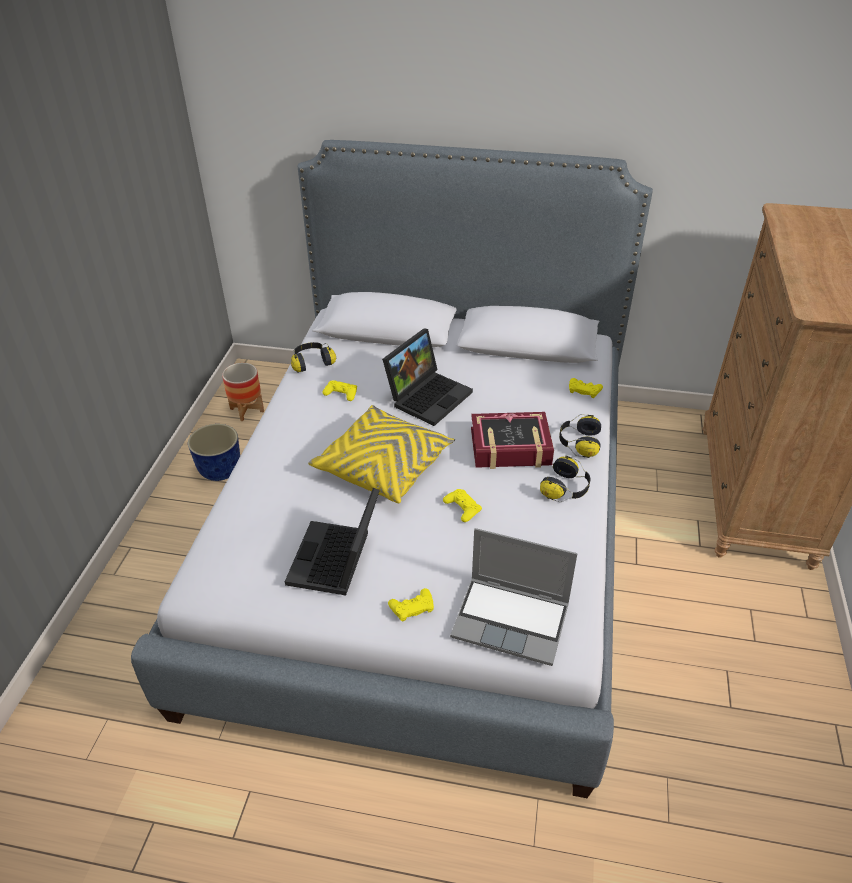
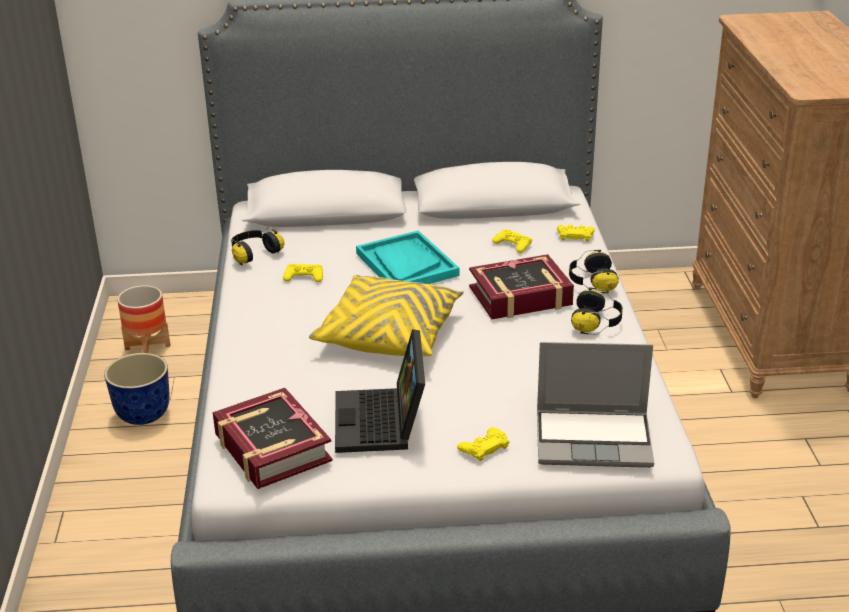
camera: 15 degrees left, 10 degrees down
laptop [382,328,473,426] -> turquoise tray [356,230,460,284]
yellow game controller [443,489,482,522] -> yellow game controller moved to [492,229,532,253]
none -> book [213,388,333,489]

